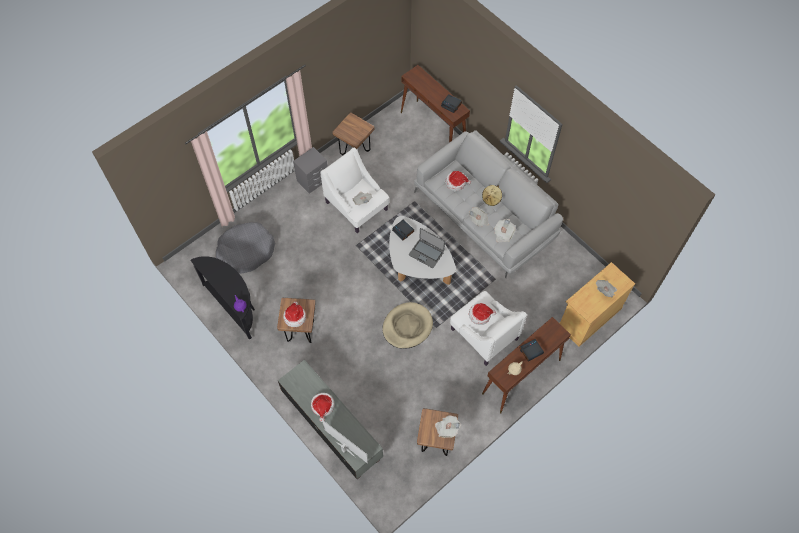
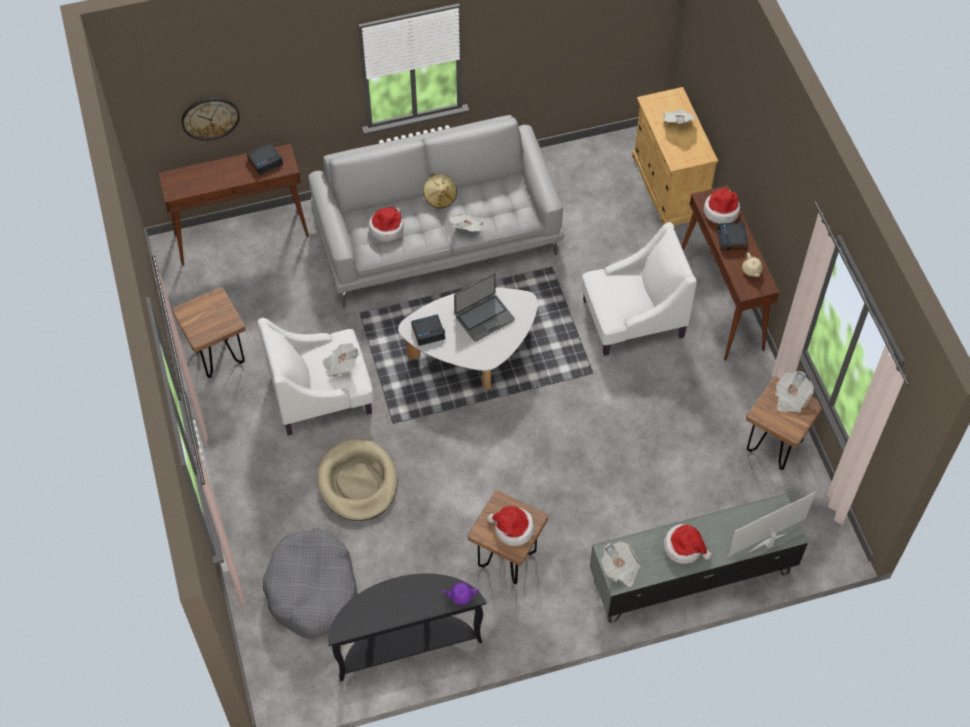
camera: 65 degrees left, 5 degrees down
grey nightstand [293,147,328,194] -> none
beige dog bed [382,302,433,349] -> beige dog bed moved to [317,439,398,521]
hat [469,303,496,325] -> hat moved to [704,188,740,224]
newspaper [494,219,515,242] -> newspaper moved to [601,541,641,587]
none -> wall clock [181,98,240,140]

